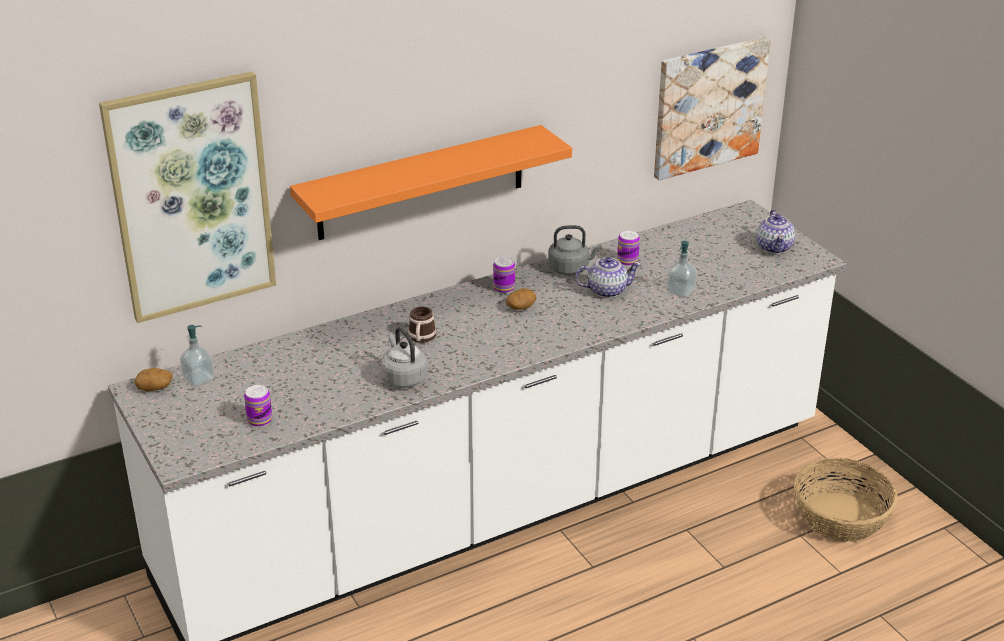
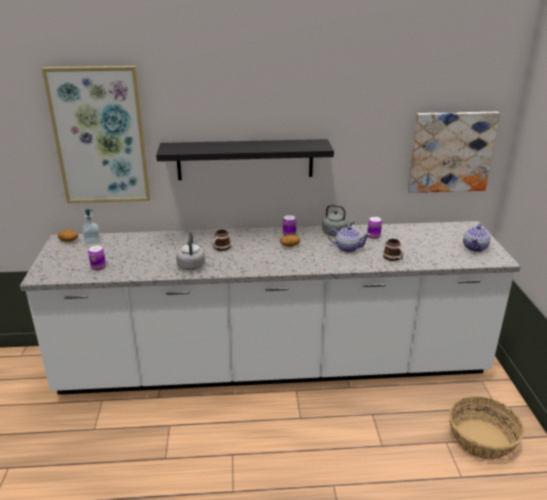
camera: 25 degrees right, 5 degrees down
orange shelf [290,125,572,240] -> black shelf [156,139,334,180]
soap dispenser [667,241,697,298] -> mug [383,239,404,261]

